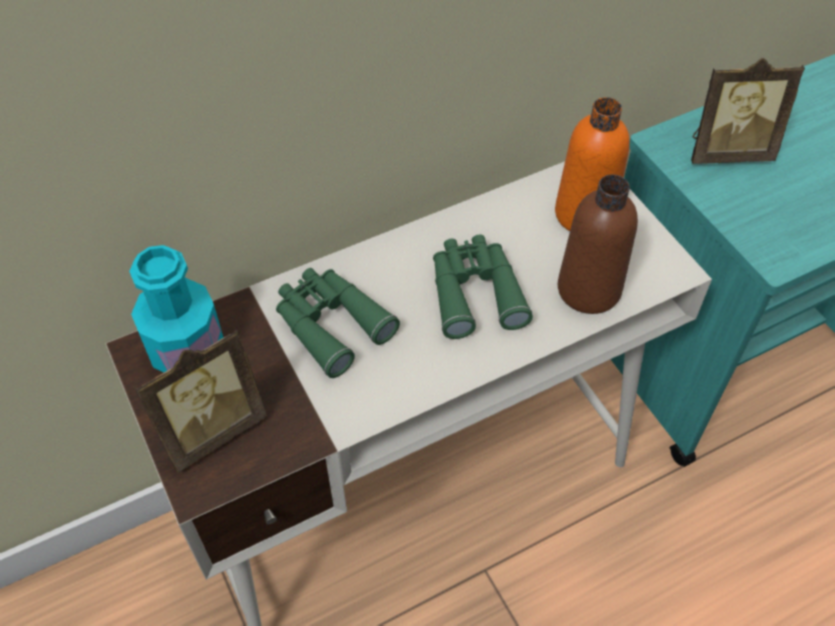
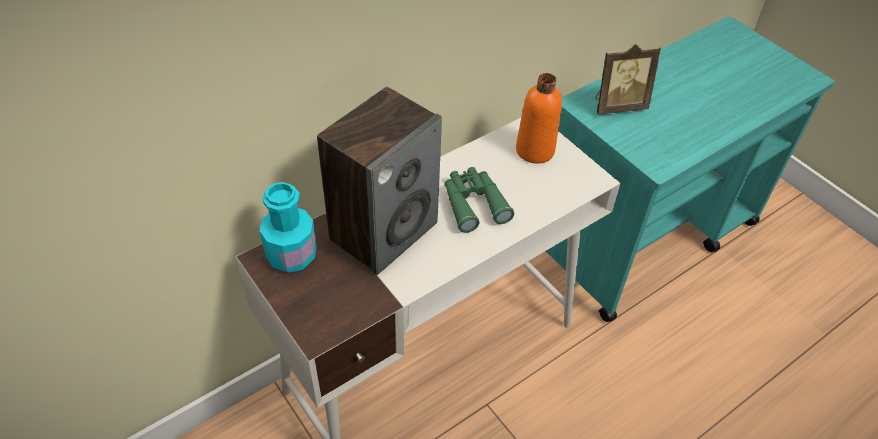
camera: 10 degrees left, 5 degrees down
picture frame [134,328,268,473] -> none
green binoculars [276,268,400,378] -> speaker [317,87,442,275]
brown bottle [558,174,638,314] -> none

